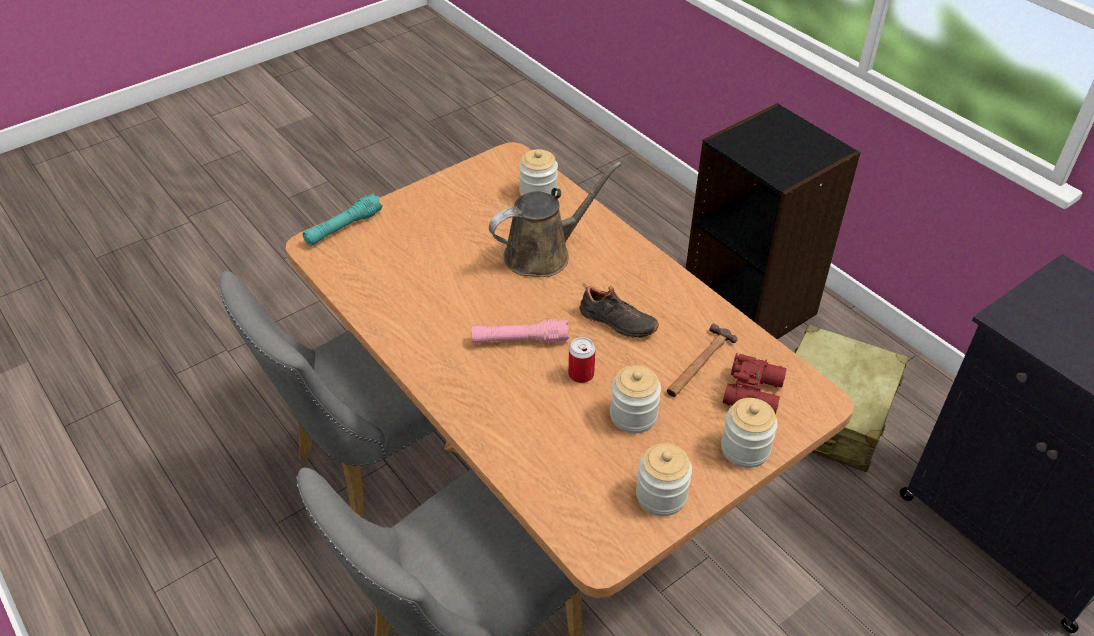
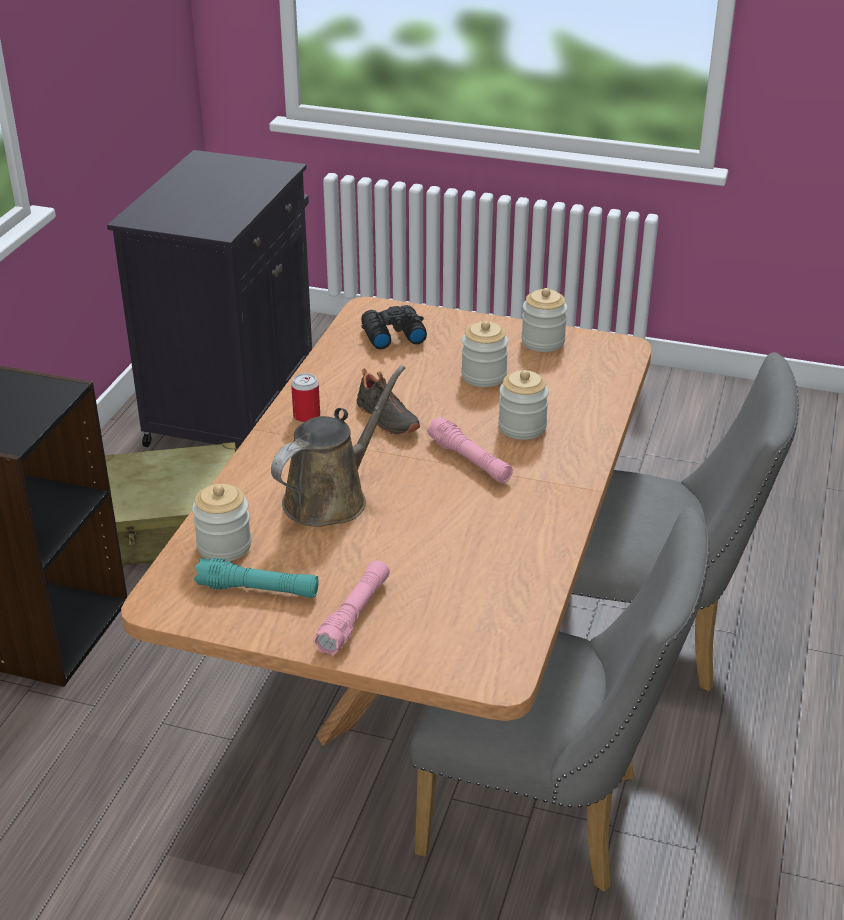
camera: 125 degrees left, 10 degrees down
turquoise flashlight [303,193,383,246] -> turquoise flashlight moved to [194,558,319,598]
brown watering can [489,162,621,277] -> brown watering can turned 105 degrees clockwise [271,365,405,527]
can [568,337,595,383] -> can moved to [291,373,320,423]
black shoe [579,283,659,338] -> black shoe turned 150 degrees clockwise [357,368,420,435]
hammer [667,323,738,397] -> none
jar [721,398,778,468] -> jar moved to [498,370,549,440]
red binoculars [723,353,787,415] -> black binoculars [361,305,427,349]
none -> pink flashlight [313,560,390,656]

